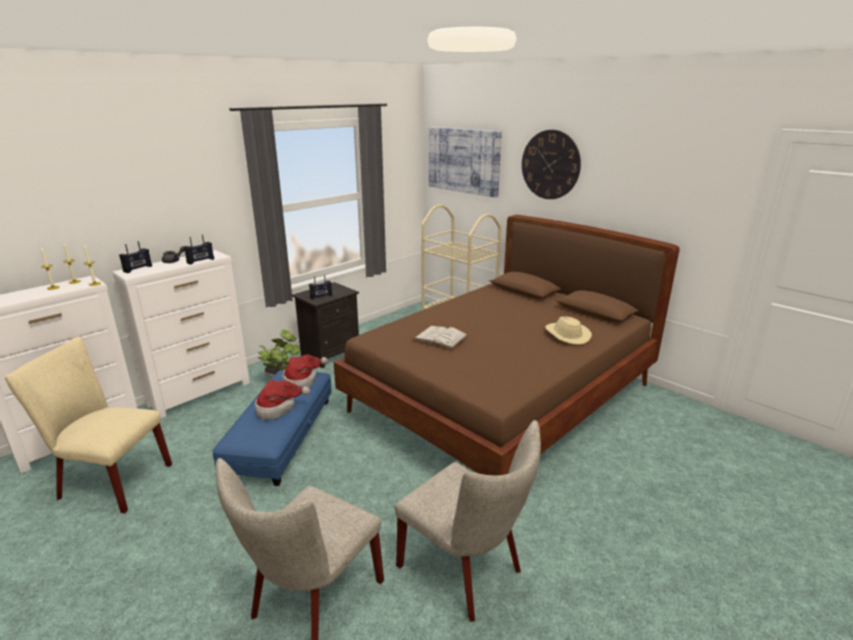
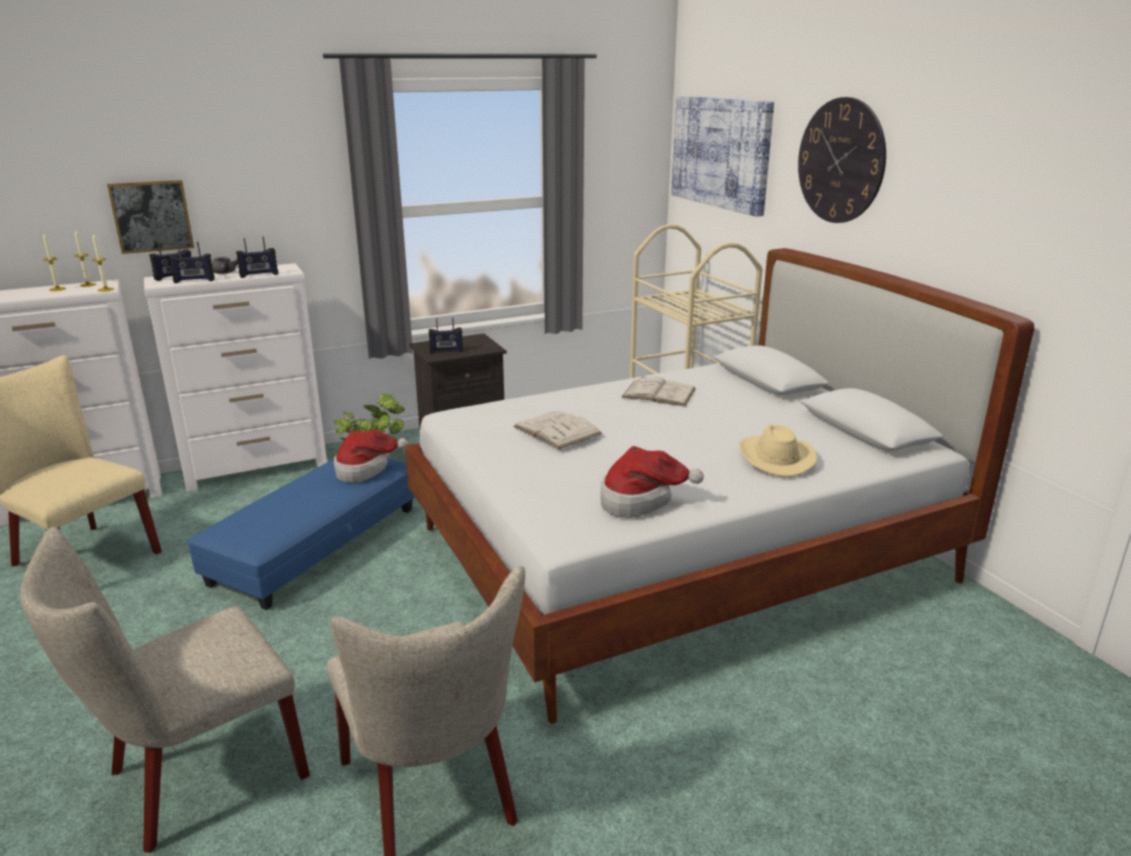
camera: 20 degrees right, 0 degrees up
hat [255,380,310,420] -> hat moved to [601,446,704,518]
brown bed [334,215,679,475] -> white bed [405,248,1034,724]
none -> picture [107,180,194,254]
none -> radio [169,242,215,283]
none -> white book [621,376,696,406]

